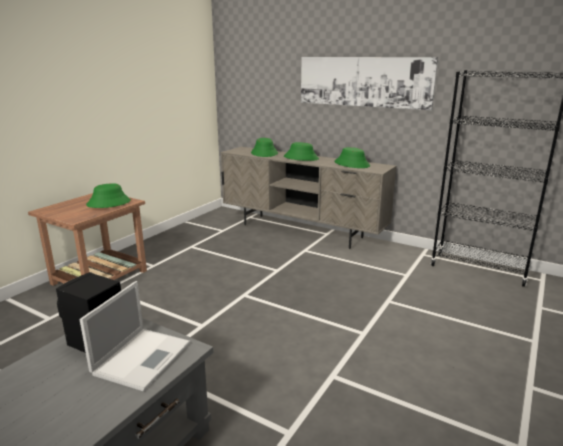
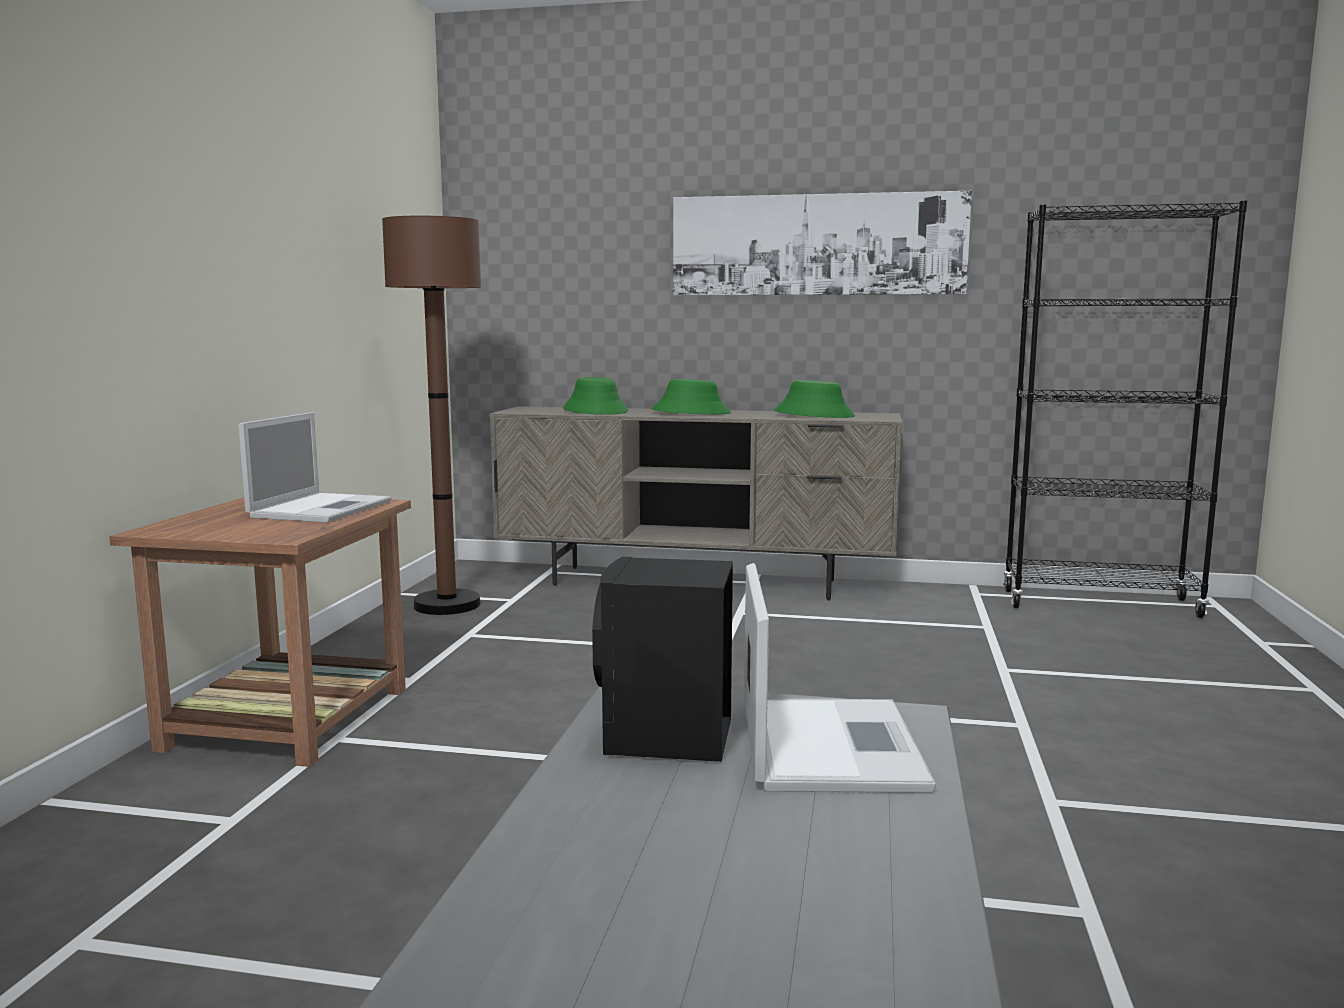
camera: 20 degrees left, 10 degrees down
green hat [86,184,131,208] -> laptop [238,412,391,523]
none -> brown floor lamp [382,216,481,615]

